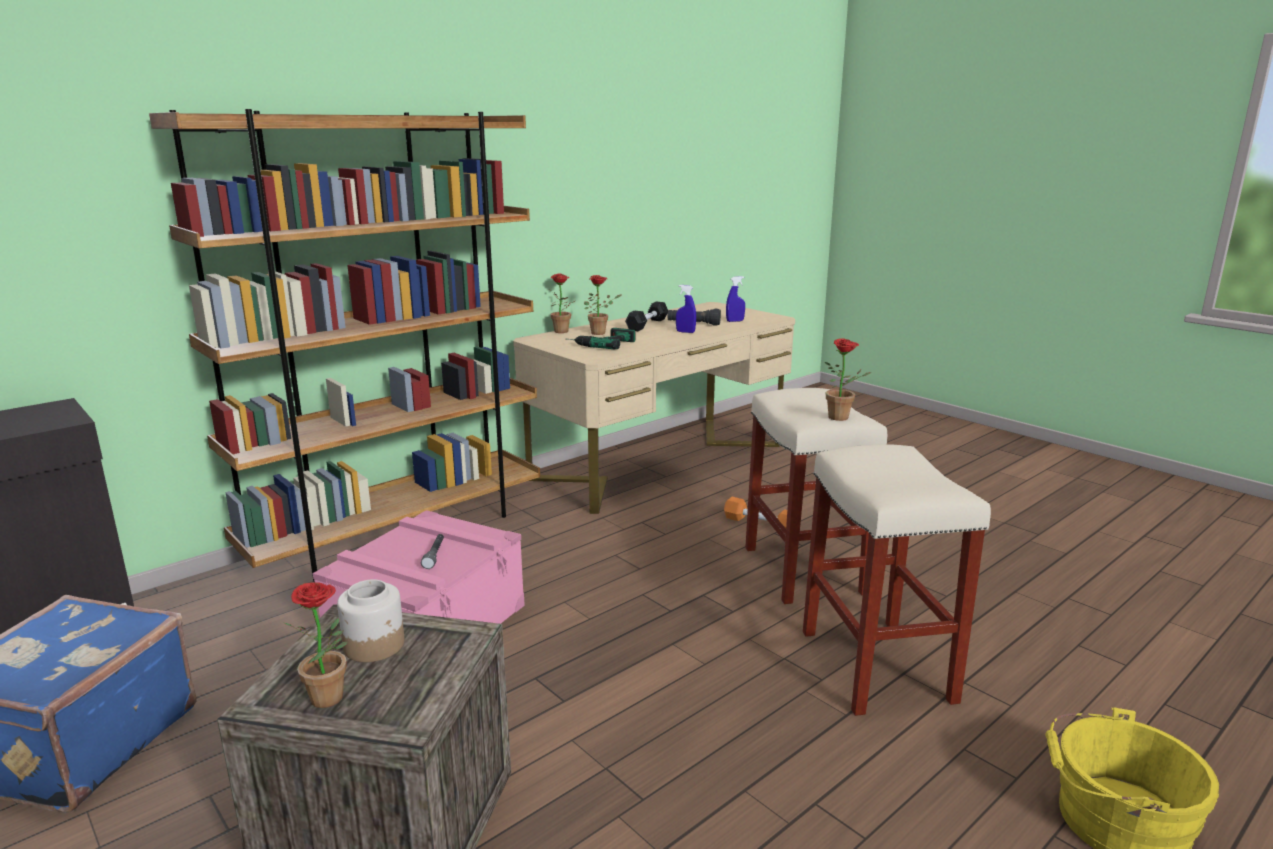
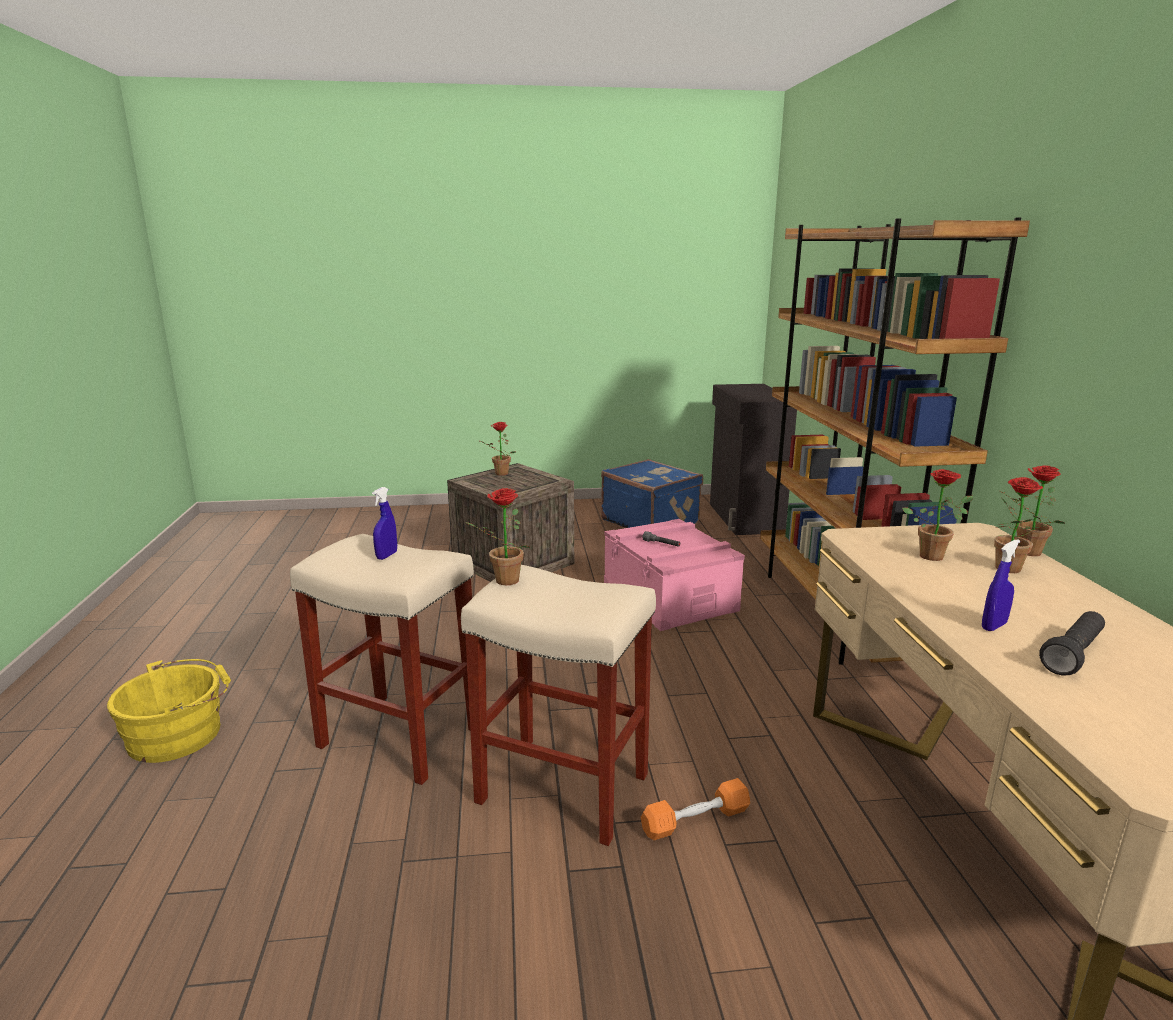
camera: 125 degrees right, 0 degrees up
jar [337,579,404,662] -> none
power drill [567,328,636,349] -> potted plant [902,469,973,561]
black dumbbell [625,301,668,331] -> none
blue spray bottle [726,276,745,322] -> blue spray bottle moved to [372,487,397,560]

